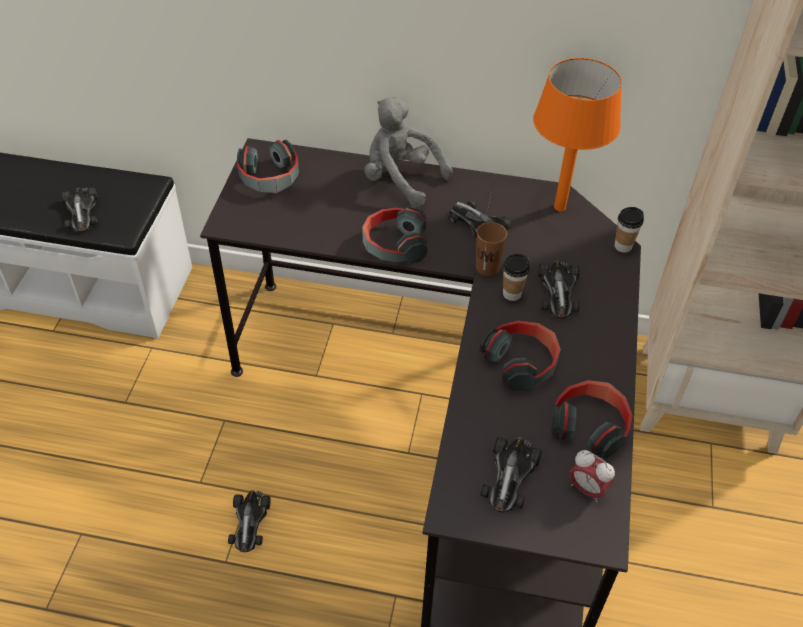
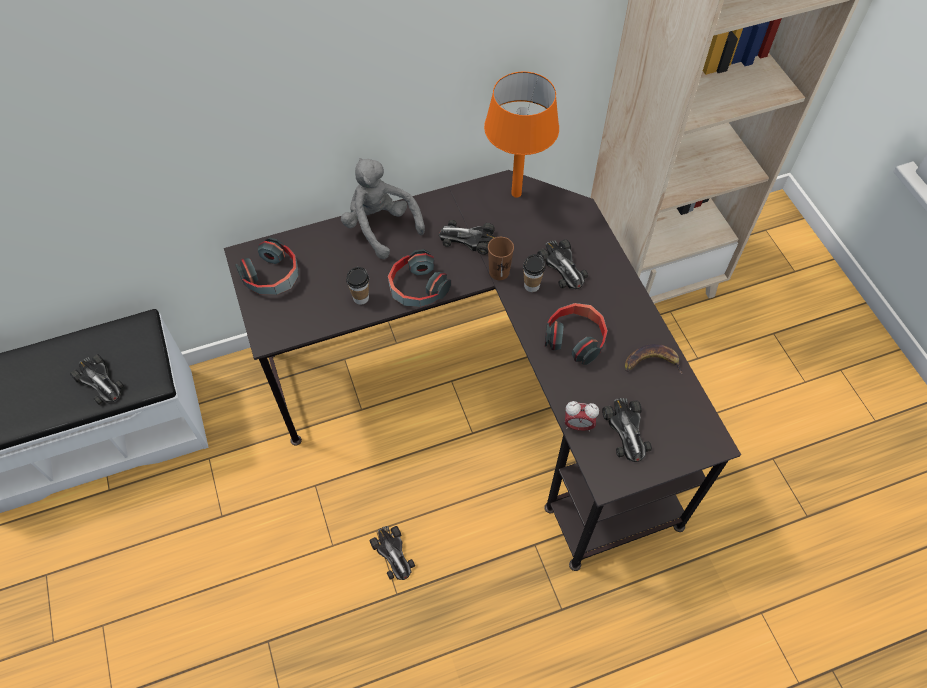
camera: 30 degrees left, 10 degrees up
grey plush toy [364,97,453,207] -> grey plush toy turned 45 degrees clockwise [341,158,425,259]
headphones [551,380,633,459] -> banana [625,344,683,374]
alarm clock [570,450,615,502] -> alarm clock moved to [565,401,599,432]
cup [615,207,644,253] -> cup moved to [346,267,369,305]

